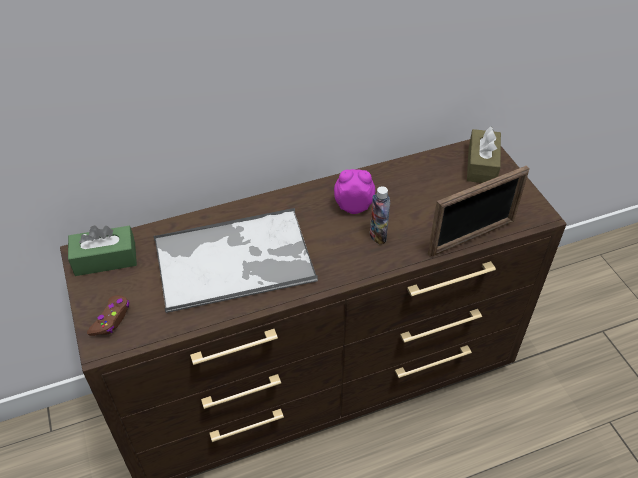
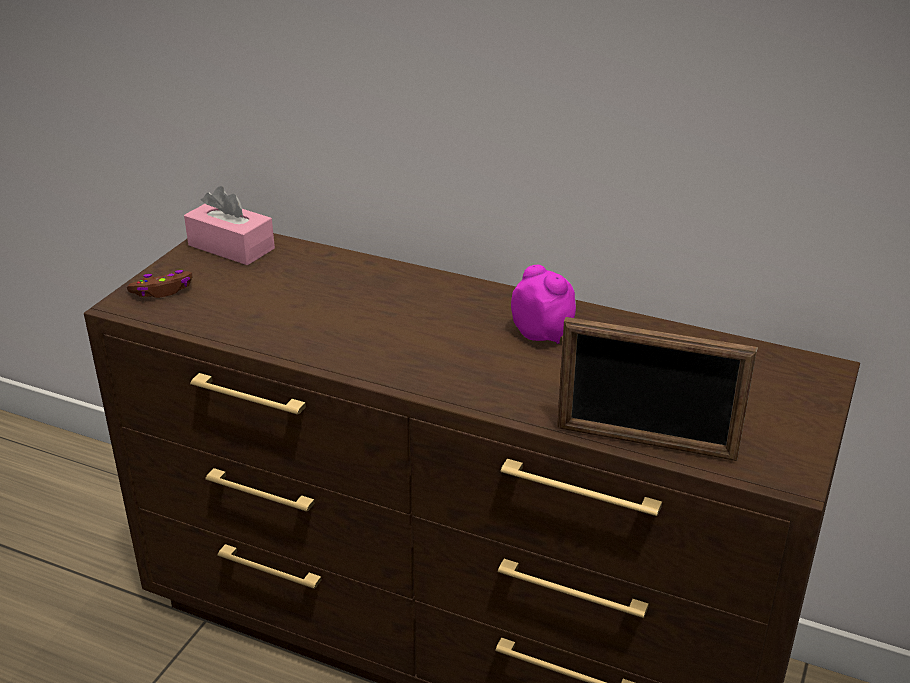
camera: 45 degrees right, 15 degrees down
green tissue box [68,225,137,276] -> pink tissue box [184,186,275,265]
tray [153,208,318,313] -> none
bottle [370,186,390,245] -> none
brown tissue box [467,126,501,183] -> none

